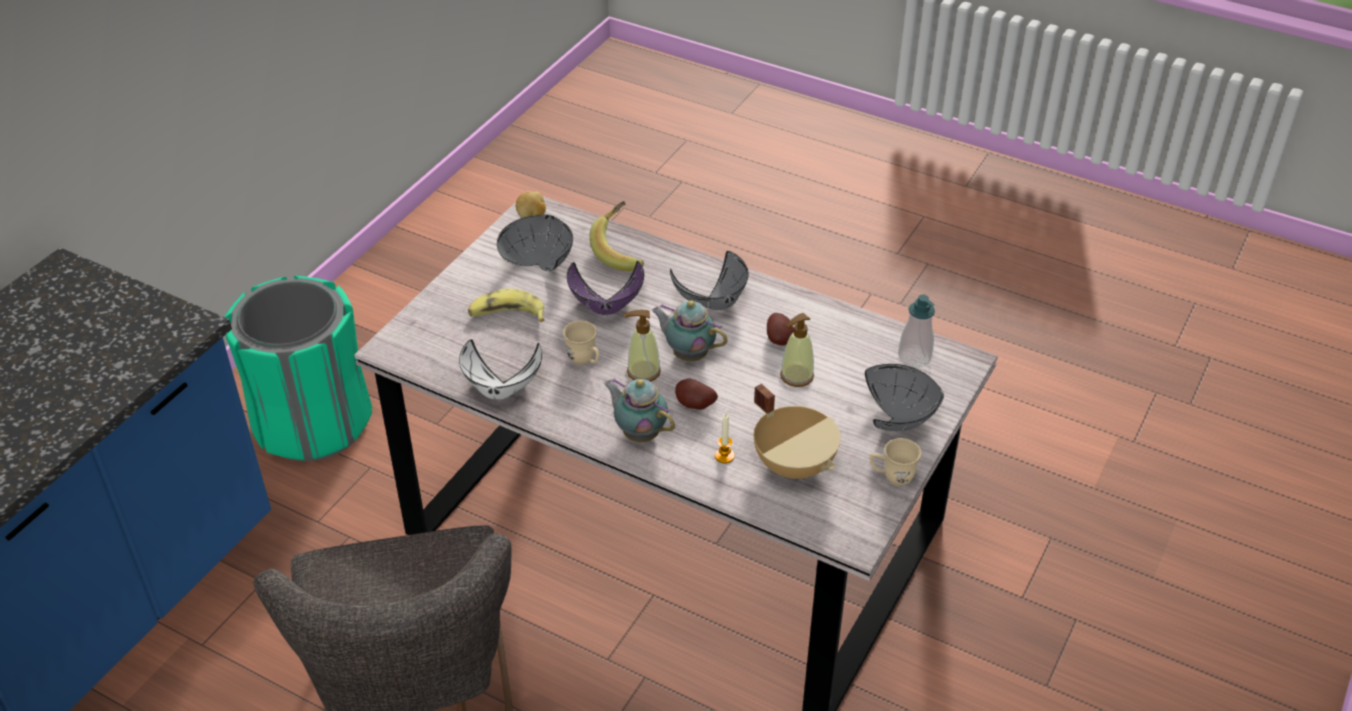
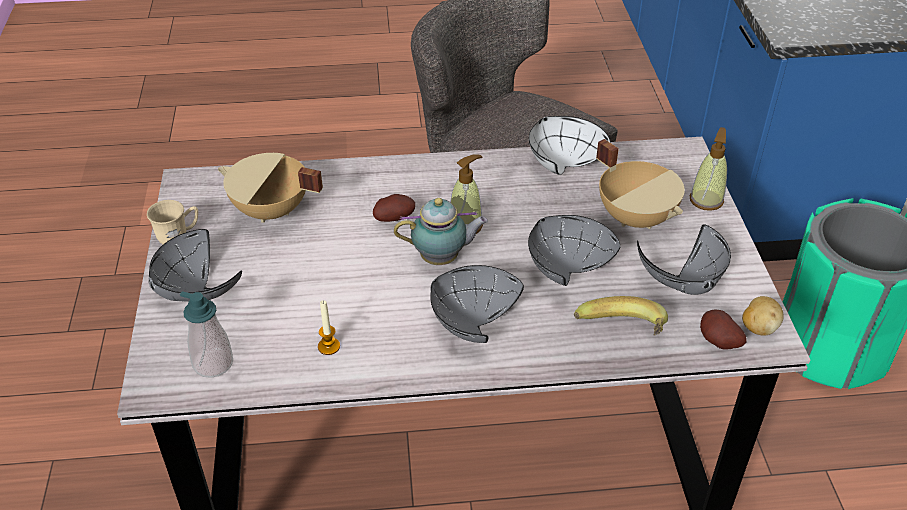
camera: 145 degrees right, 0 degrees up
banana [468,288,544,322] -> beige cooking pot [596,139,685,229]
beige mug [563,320,599,365] -> none
purple bowl [567,261,644,315] -> grey bowl [528,215,621,286]
teapot [604,378,675,442] -> none
candle [715,414,735,464] -> candle moved to [318,300,340,355]
potato [767,313,794,345] -> potato moved to [700,310,747,350]
soap dispenser [780,313,814,387] -> soap dispenser moved to [690,127,727,211]

